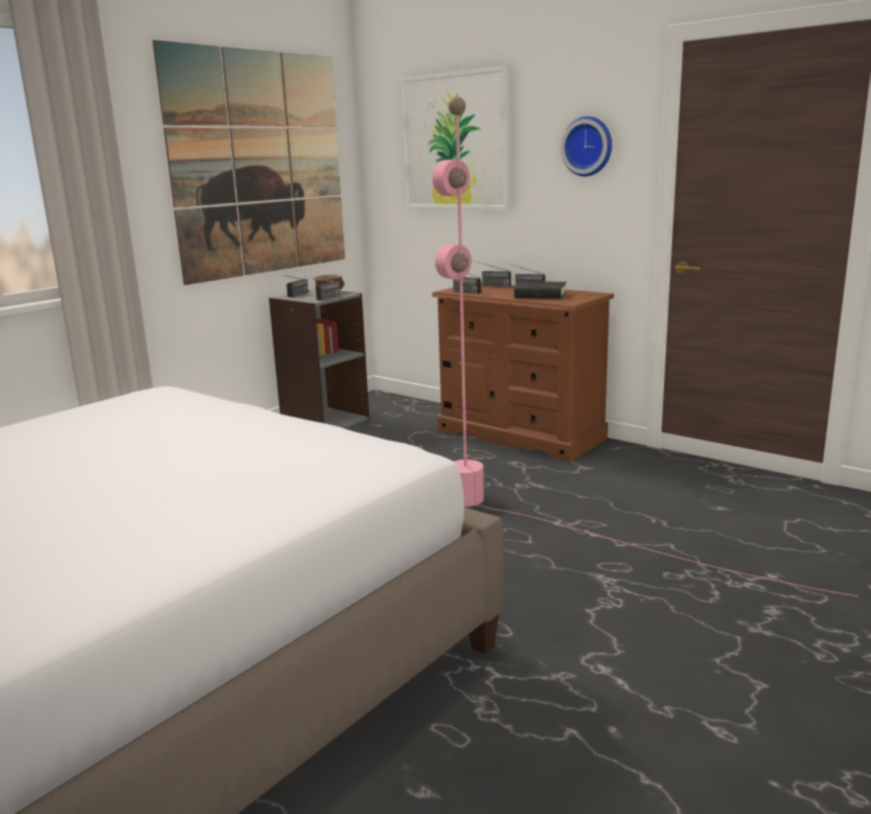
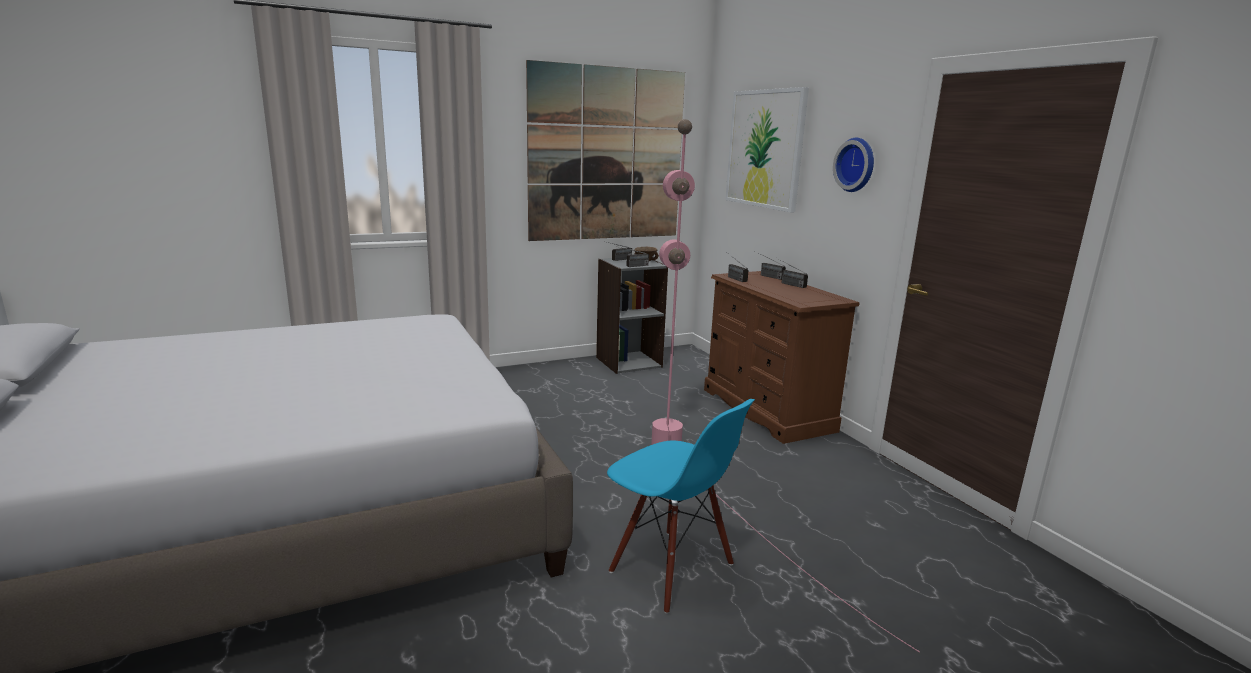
camera: 25 degrees right, 0 degrees up
black book [514,281,567,299] -> none
none -> blue chair [607,399,755,614]

